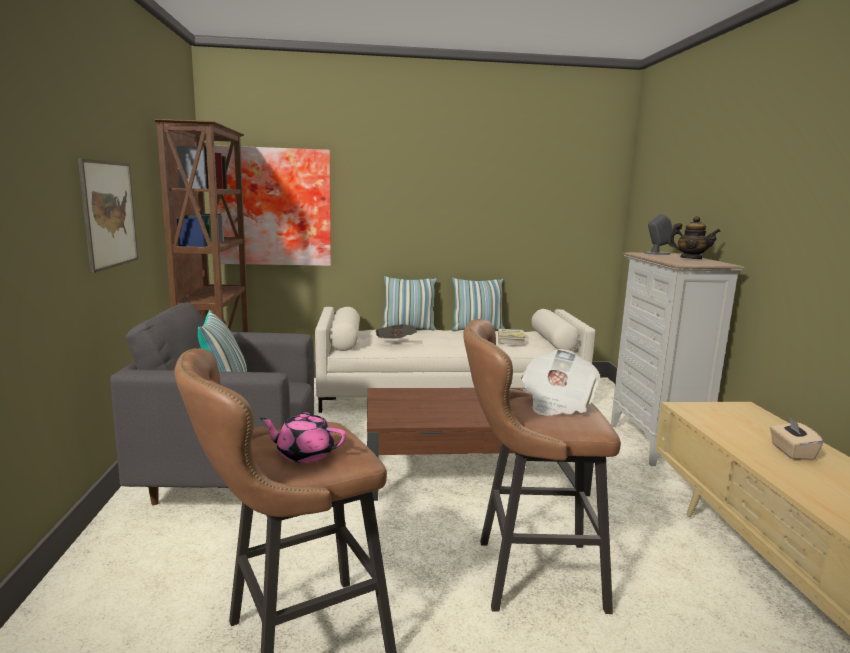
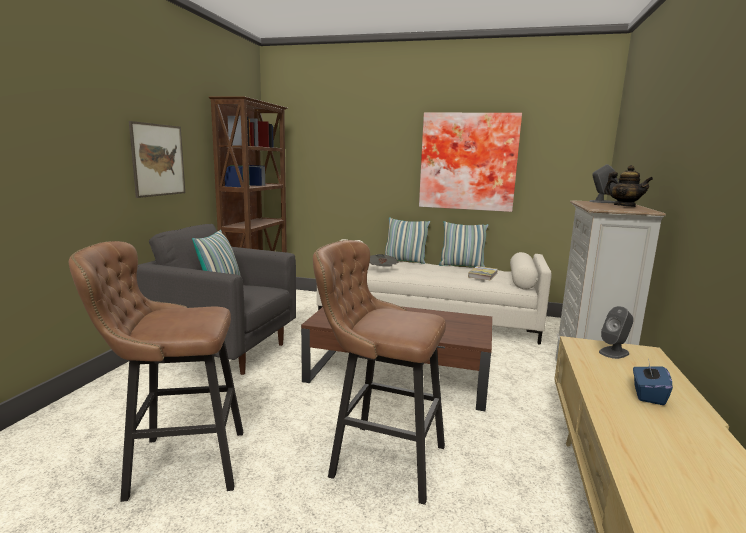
camera: 20 degrees right, 0 degrees up
picture [214,145,331,266] -> picture moved to [419,112,522,212]
pink teapot [260,413,346,463] -> none
newspaper [521,349,600,416] -> none
beige tissue box [770,417,824,460] -> blue tissue box [633,358,673,405]
none -> grey speaker [599,306,634,359]

